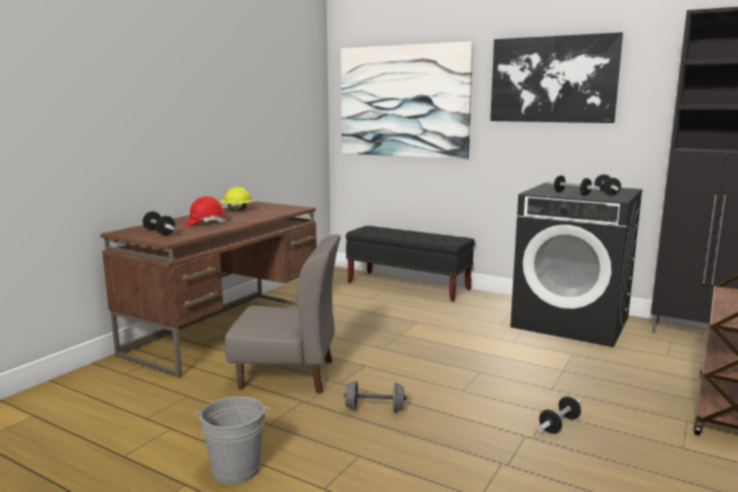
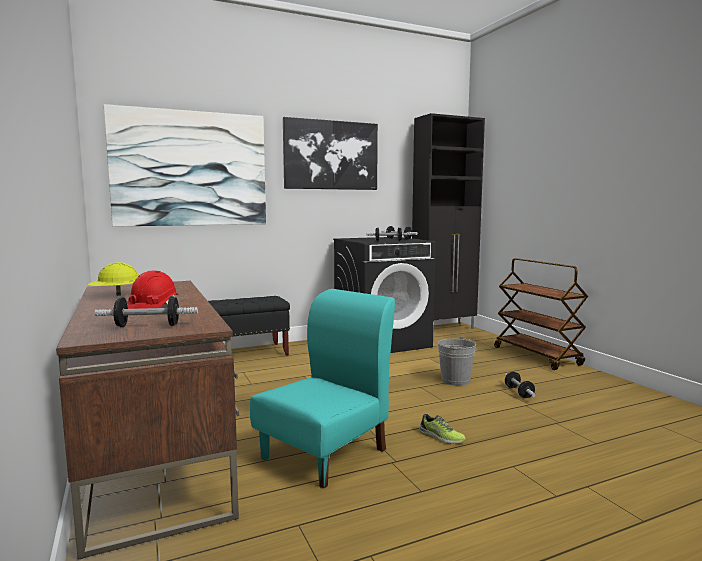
camera: 55 degrees left, 5 degrees down
grey bucket [195,396,269,484] -> grey bucket moved to [438,336,476,386]
grey chair [225,234,341,393] -> turquoise chair [250,289,395,489]
grey dumbbell [344,381,406,413] -> shoe [419,414,466,444]

